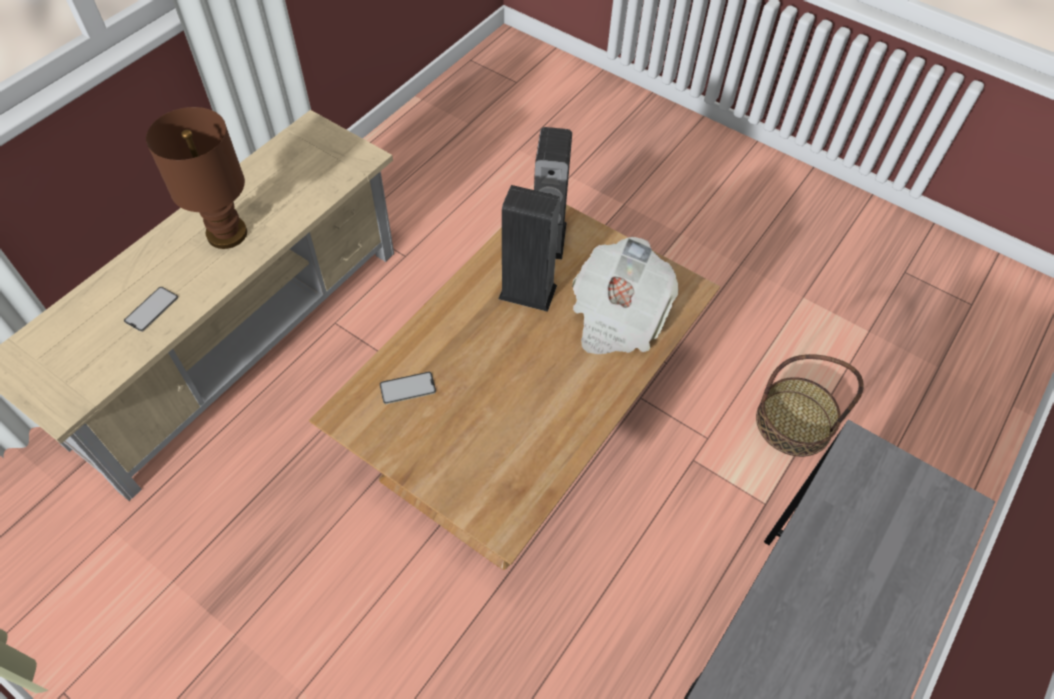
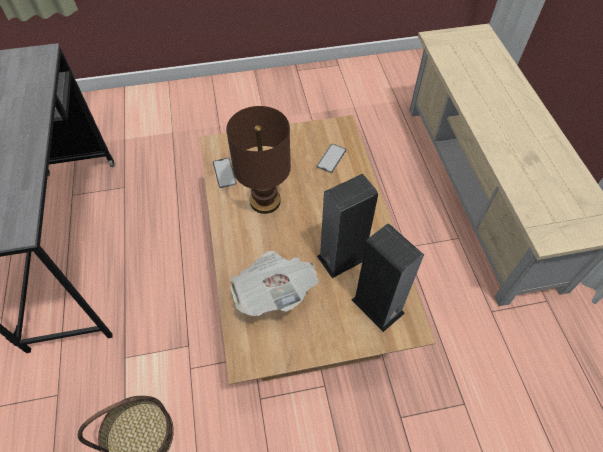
camera: 135 degrees right, 0 degrees up
phone [124,287,178,332] -> phone moved to [213,158,237,188]
brown table lamp [146,107,247,249] -> brown table lamp moved to [226,106,291,214]

